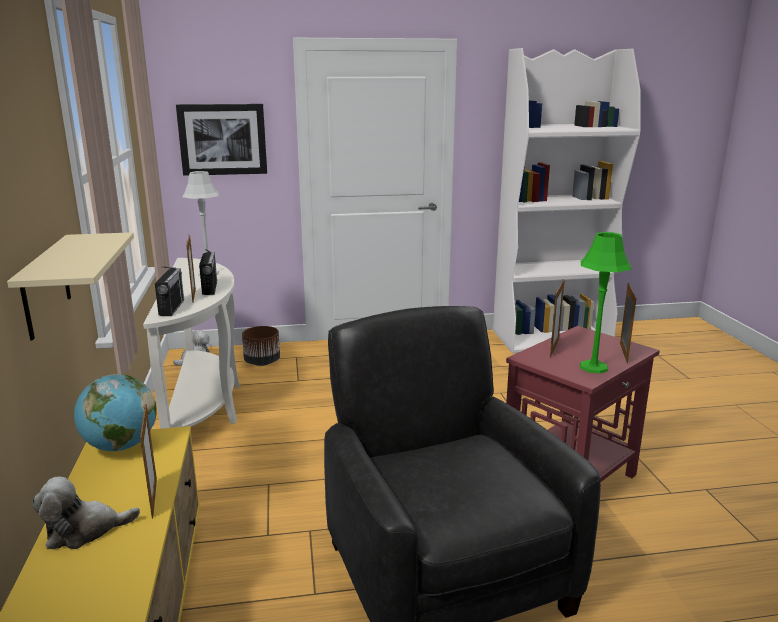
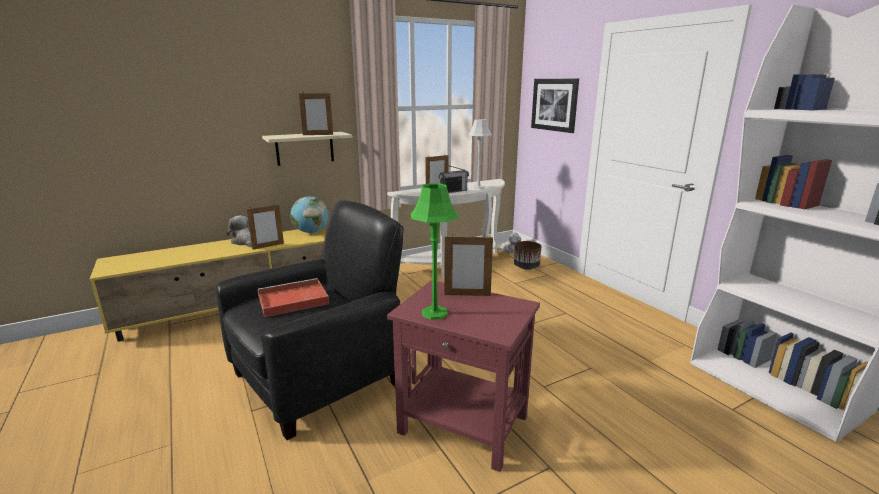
camera: 70 degrees right, 0 degrees up
radio [155,267,184,316] -> none
picture frame [620,283,637,363] -> picture frame moved to [299,93,333,135]
none -> red tray [258,278,329,317]

